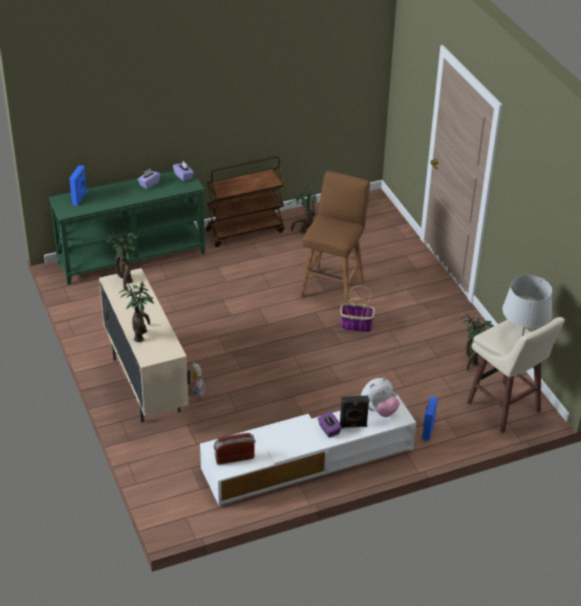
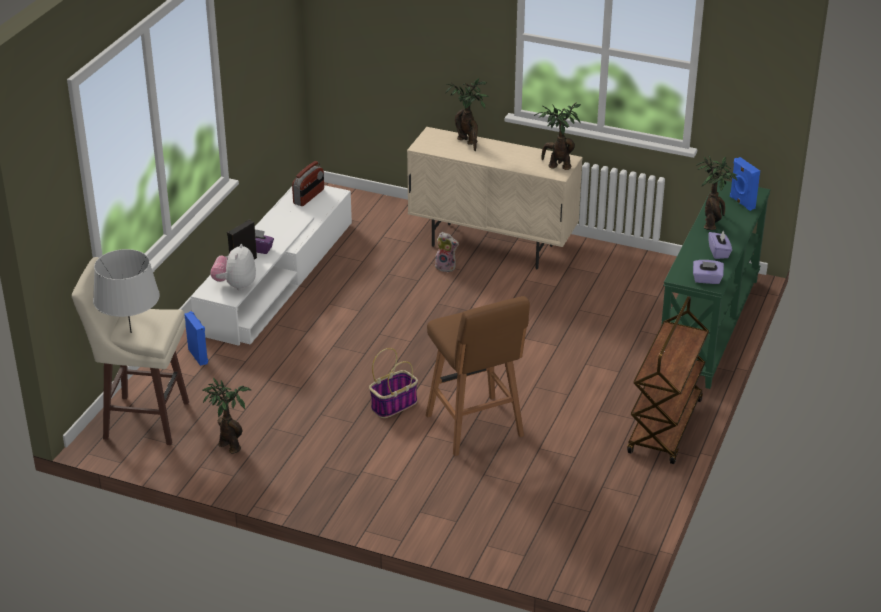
camera: 135 degrees right, 5 degrees down
potted plant [287,184,317,234] -> potted plant moved to [696,156,737,230]

